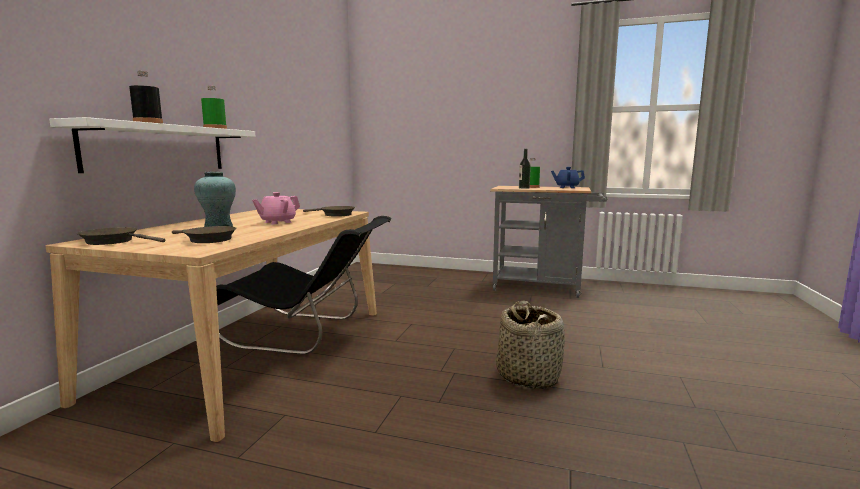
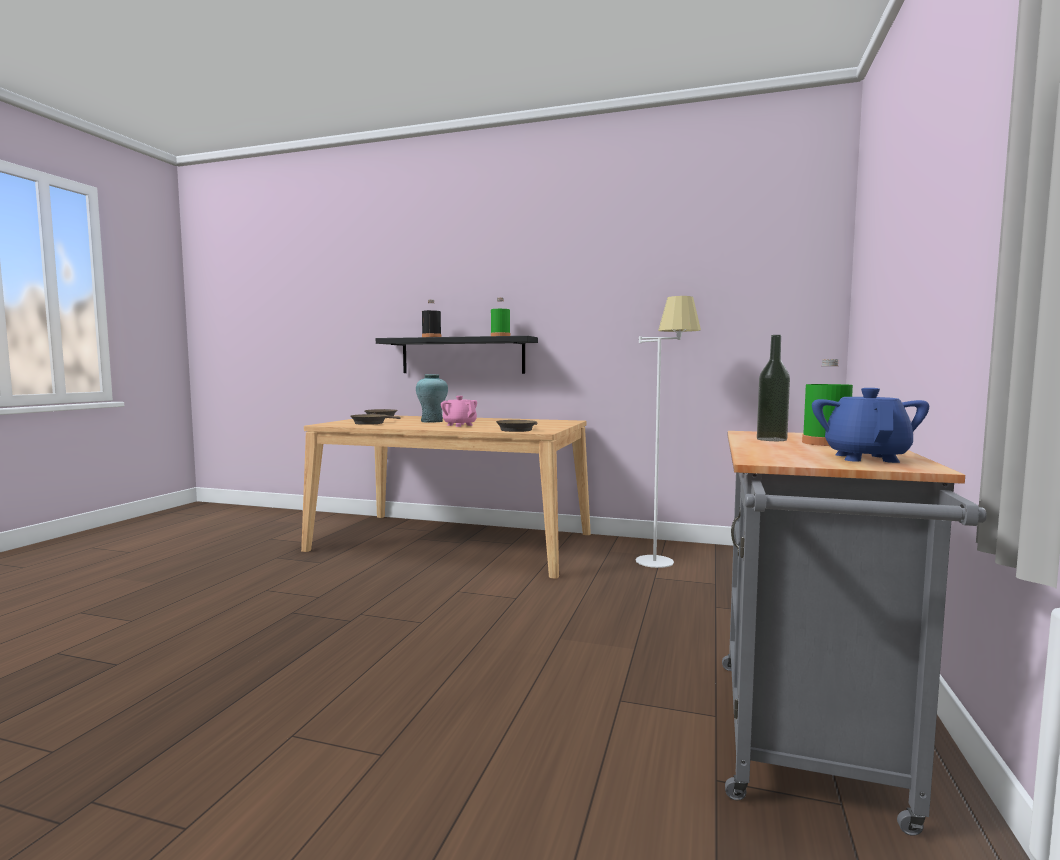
camera: 90 degrees right, 5 degrees down
white shelf [49,117,256,173] -> black shelf [376,336,538,374]
black chair [216,216,391,354] -> none
basket [496,300,565,389] -> none
none -> white floor lamp [636,296,701,568]

